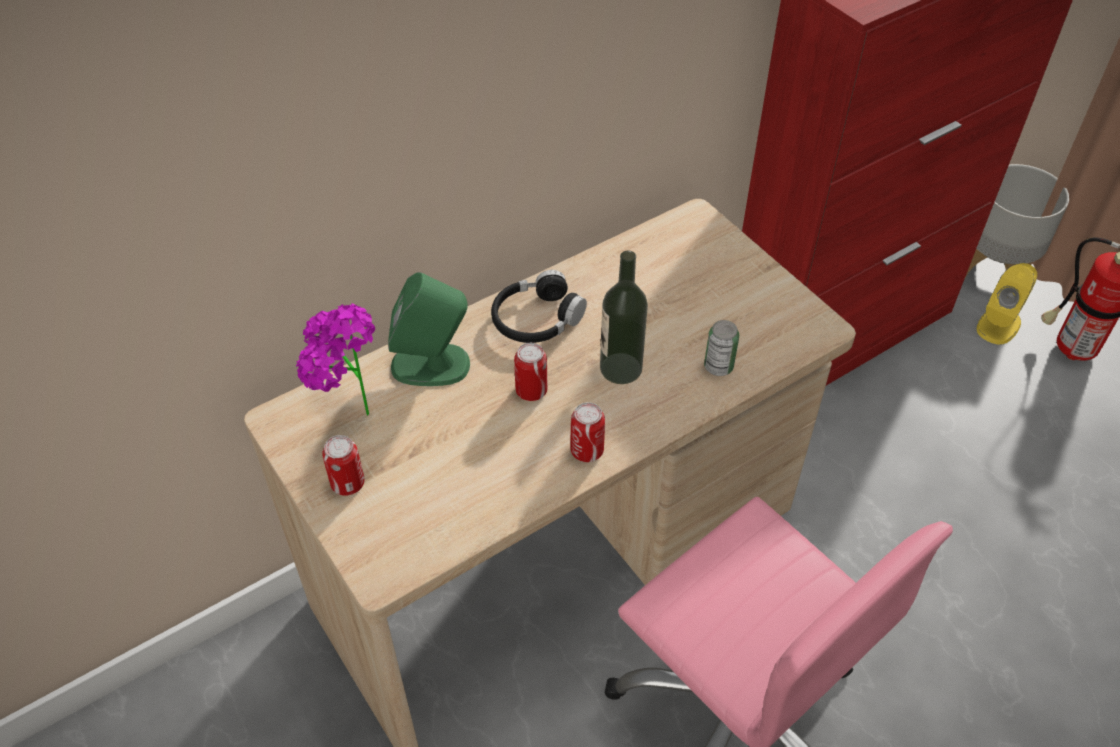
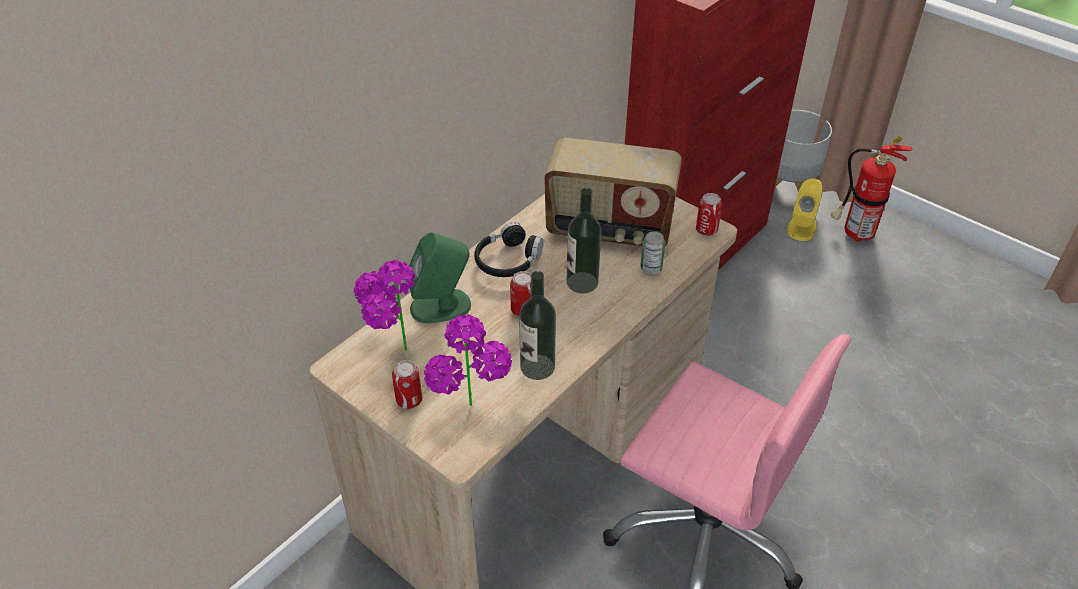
camera: 15 degrees left, 5 degrees down
can [570,402,605,462] -> can moved to [696,193,722,236]
none -> potted plant [424,314,512,406]
none -> bottle [519,271,556,380]
none -> radio [544,138,682,246]

